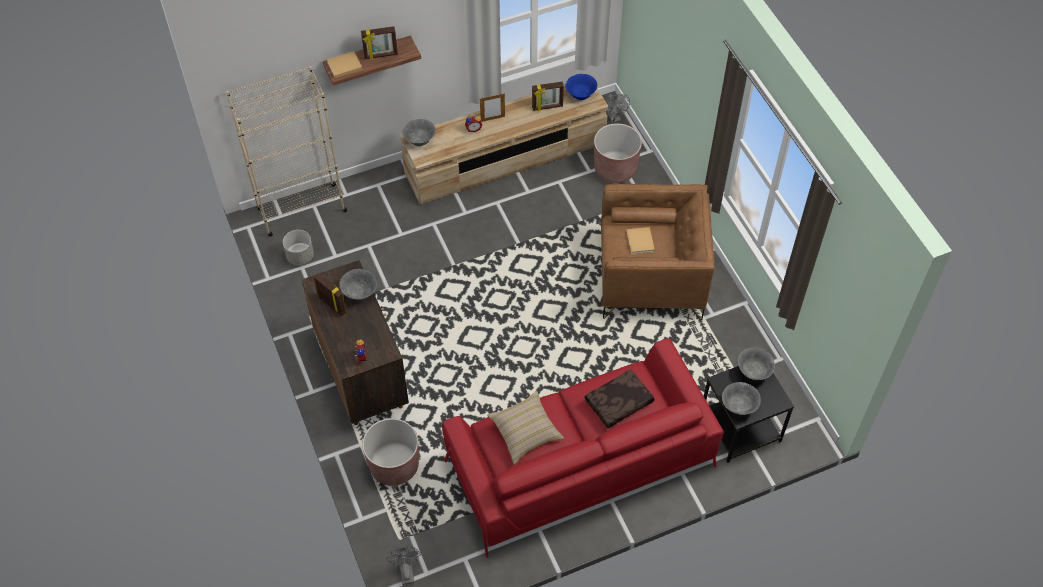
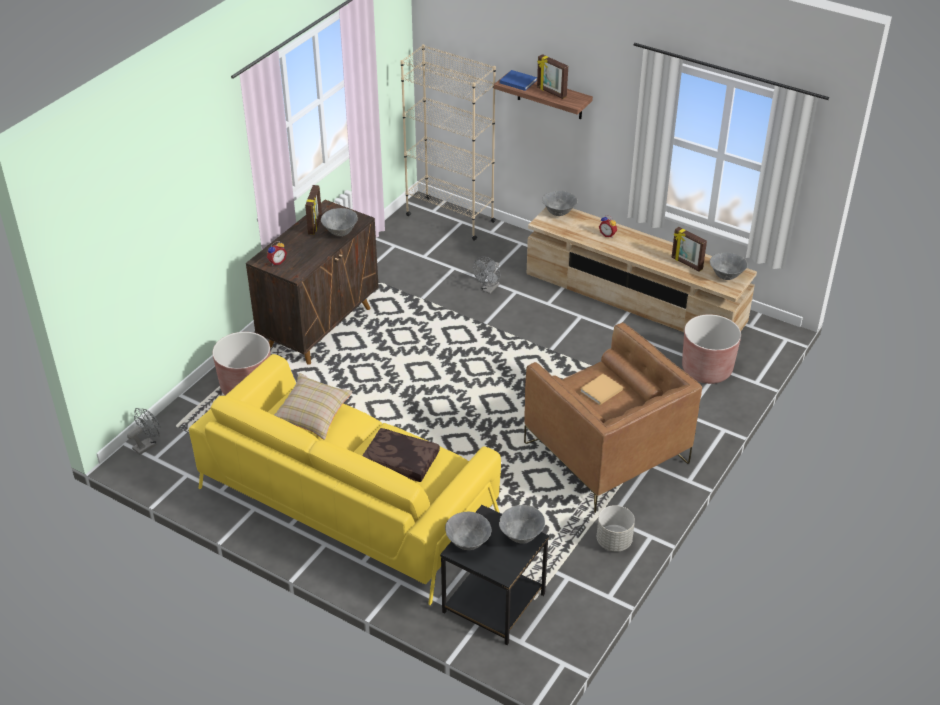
camera: 55 degrees right, 15 degrees down
grey planter [283,230,314,265] -> grey planter moved to [597,505,635,552]
beige book [327,51,362,78] -> blue book [500,70,537,91]
red sofa [442,338,724,558] -> yellow sofa [189,354,501,605]
picture frame [480,93,505,122] -> none
blue bowl [565,74,597,100] -> grey bowl [710,252,748,280]
grey fan [604,94,630,123] -> grey fan moved to [473,256,500,294]

